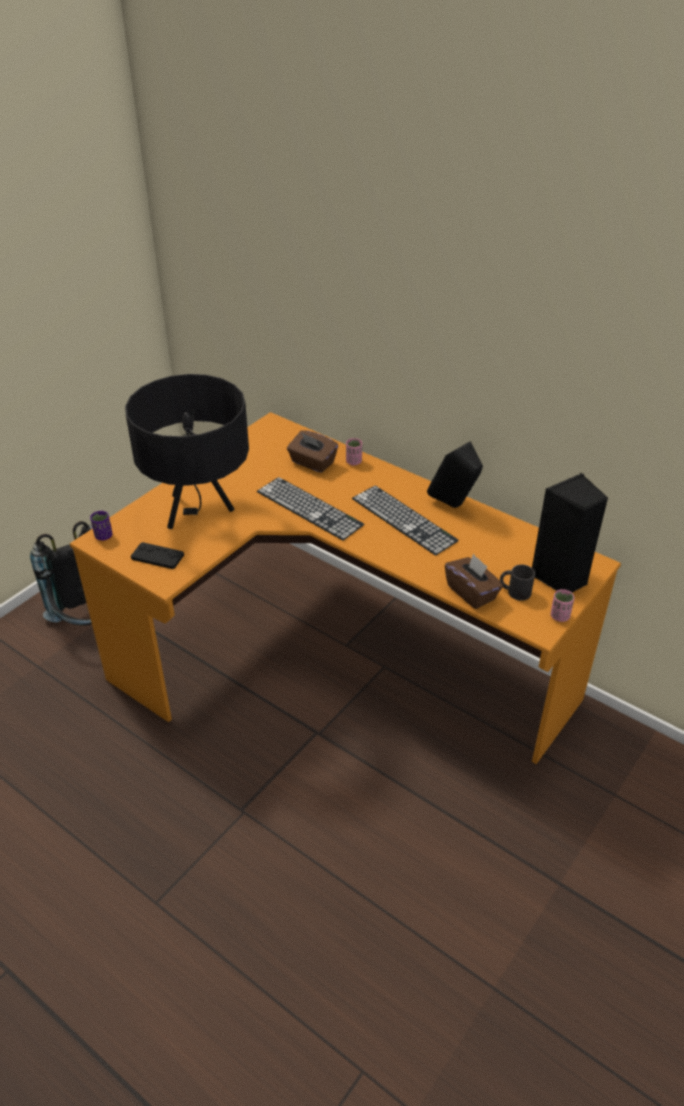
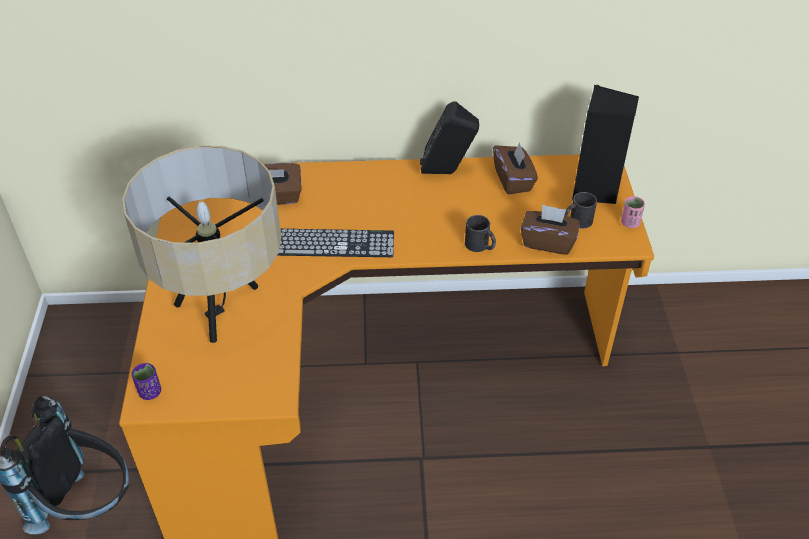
camera: 40 degrees left, 5 degrees up
black table lamp [125,374,249,529] -> beige table lamp [122,145,281,343]
black game controller [131,542,184,569] -> none
pink cup [346,438,362,466] -> none
keyboard [352,485,459,555] -> none
none -> black mug [465,215,496,252]
none -> brown tissue box [493,142,538,195]

